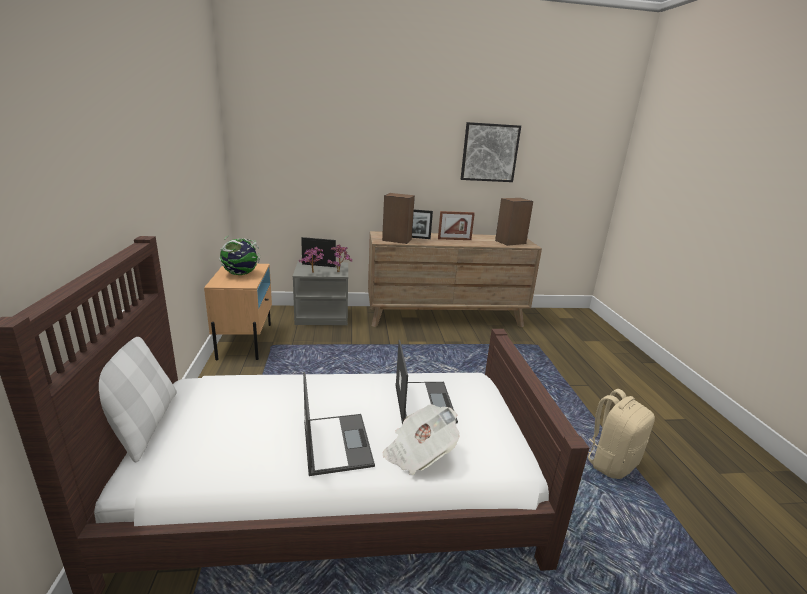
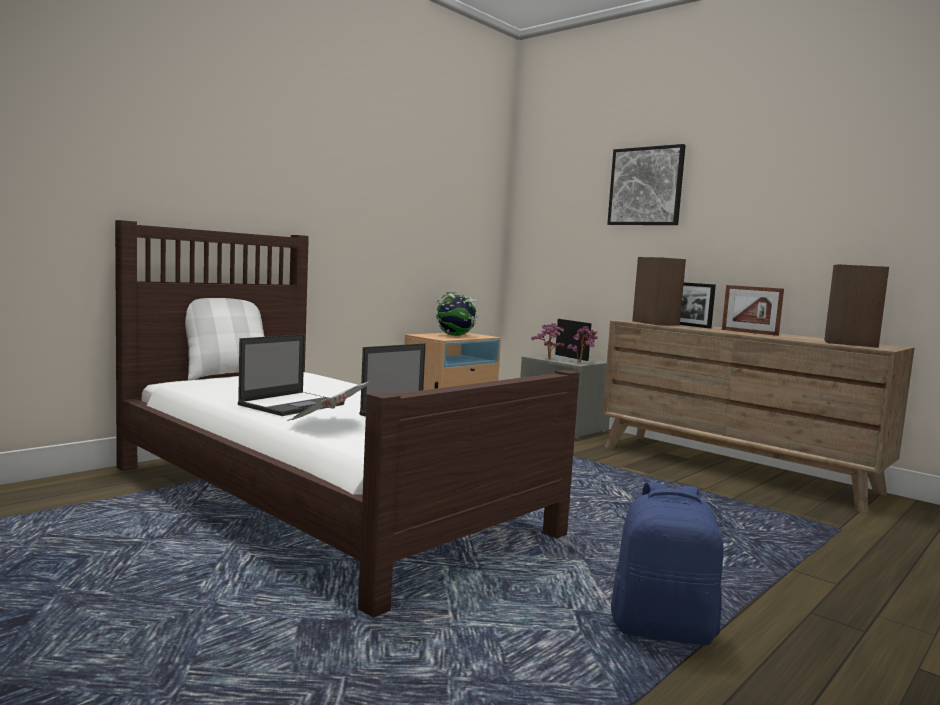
camera: 50 degrees right, 15 degrees down
picture [461,122,521,182] -> picture moved to [607,144,686,225]
beige backpack [588,389,655,479] -> blue backpack [611,482,723,646]

